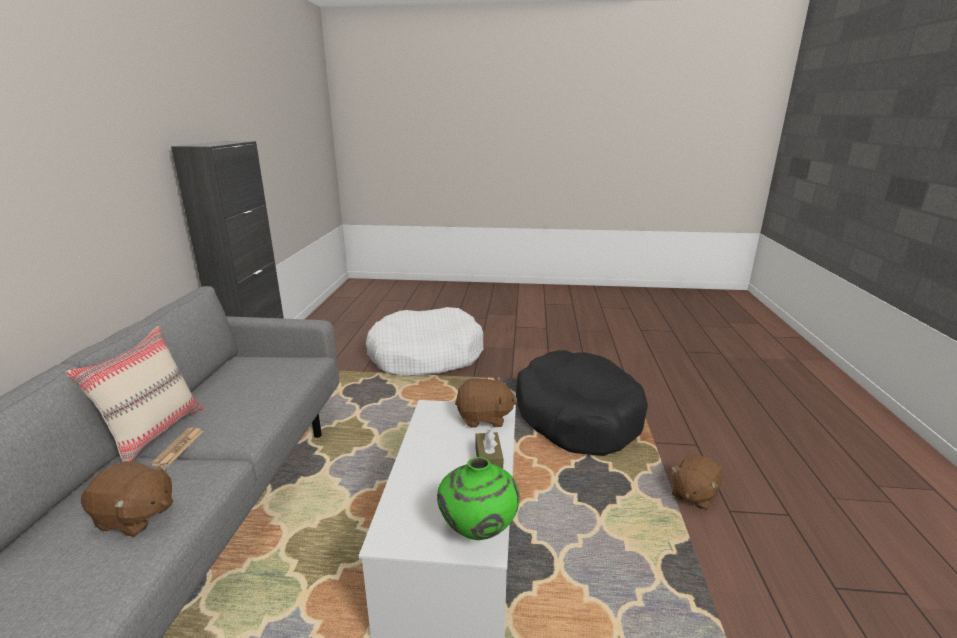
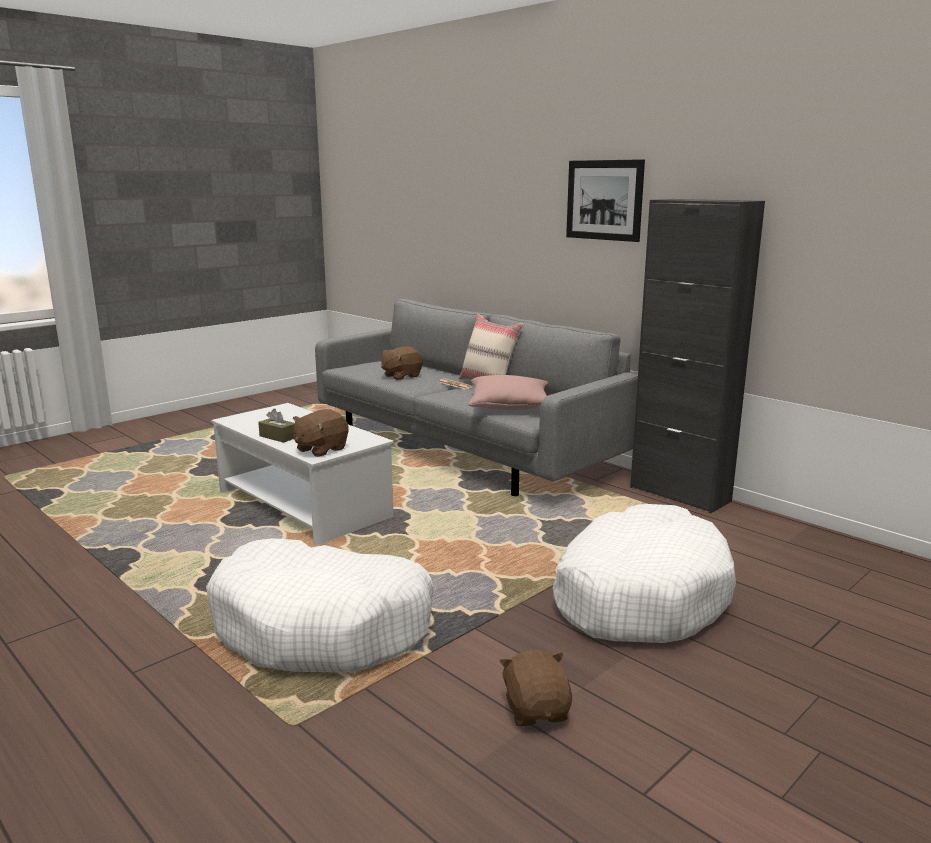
camera: 130 degrees right, 5 degrees down
green vase [437,457,520,540] -> none
black dog bed [516,350,648,456] -> white dog bed [206,538,434,673]
brown plush toy [671,454,723,510] -> brown plush toy moved to [499,650,572,726]
none -> pink pillow [468,375,548,410]
none -> picture [566,159,645,242]

